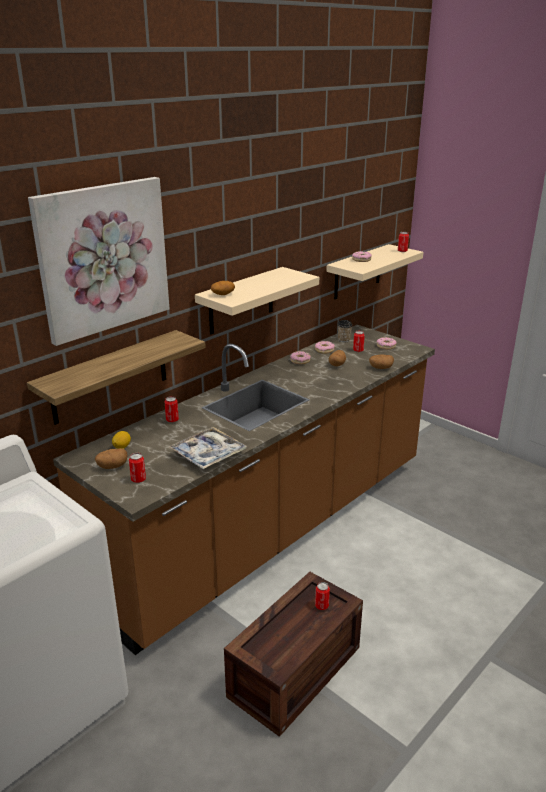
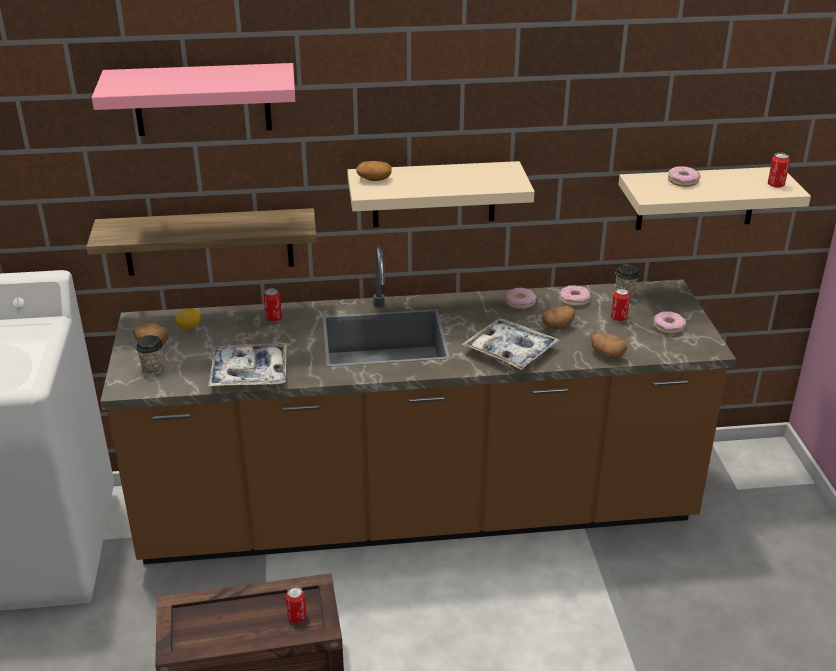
camera: 40 degrees right, 5 degrees up
picture [28,177,169,346] -> pink shelf [92,63,295,136]
can [129,453,146,483] -> cup [136,335,164,375]
none -> tray [462,318,559,370]

